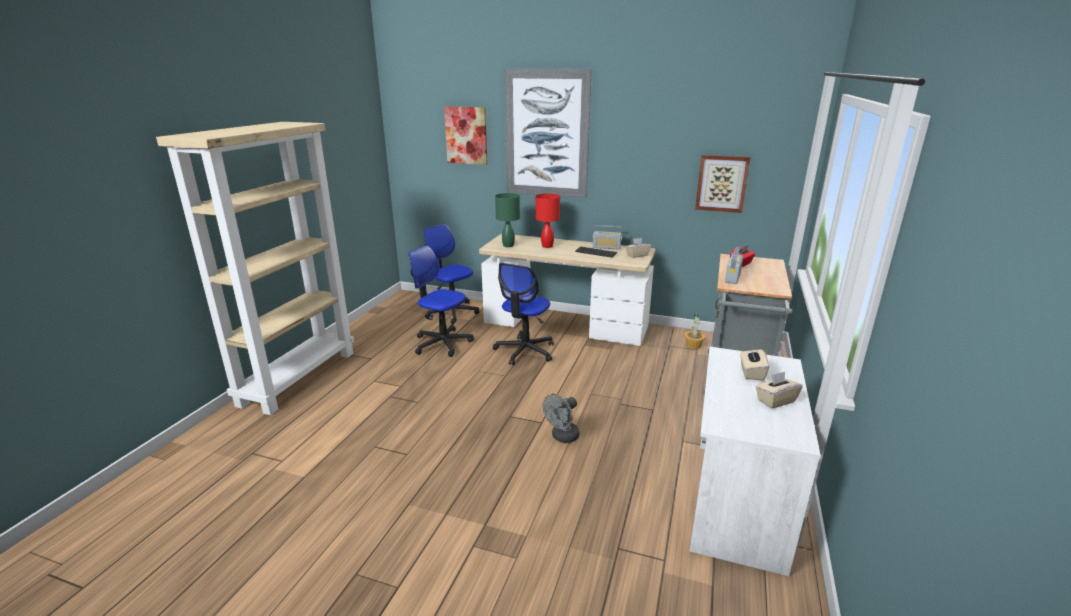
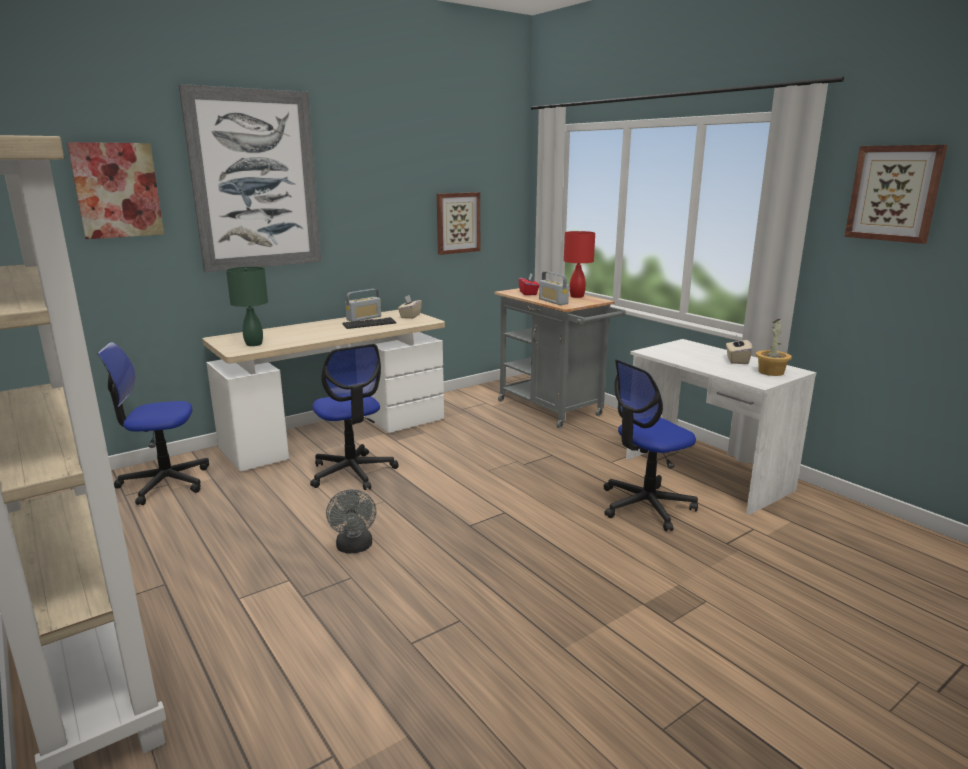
camera: 55 degrees left, 5 degrees down
office chair [408,246,474,357] -> office chair moved to [603,359,698,531]
red table lamp [536,194,560,248] -> red table lamp moved to [564,231,595,298]
grey fan [543,394,580,443] -> grey fan moved to [326,489,376,554]
potted plant [684,315,705,349] -> potted plant moved to [756,319,792,376]
beige tissue box [740,349,769,381] -> none
none -> picture [845,145,947,244]

